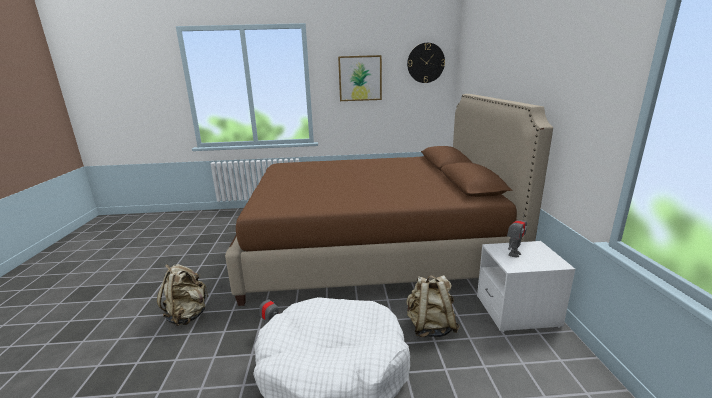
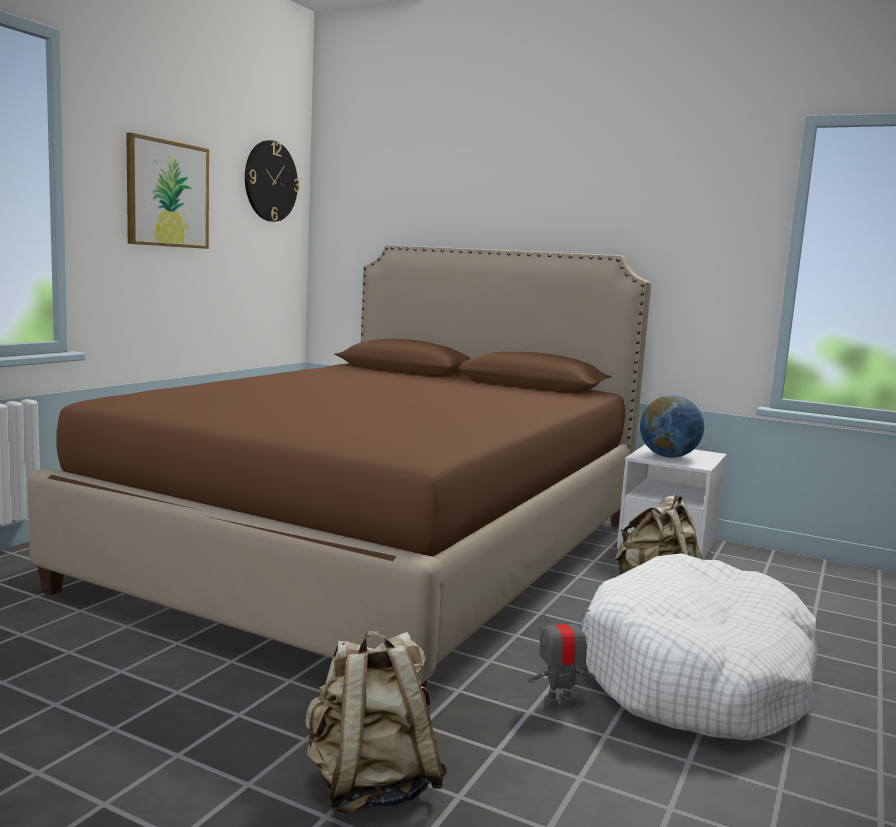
camera: 60 degrees left, 10 degrees down
toy robot [507,212,527,257] -> globe [640,395,704,458]

